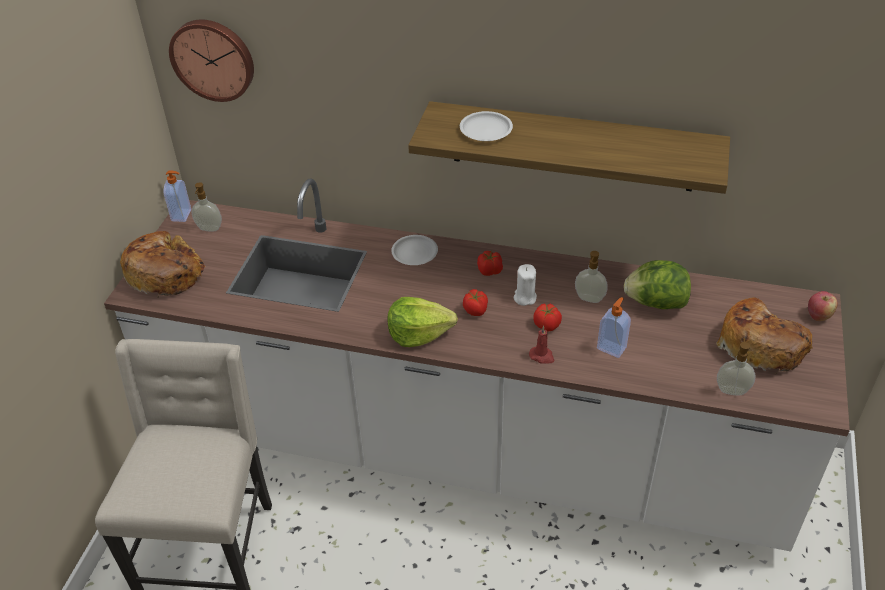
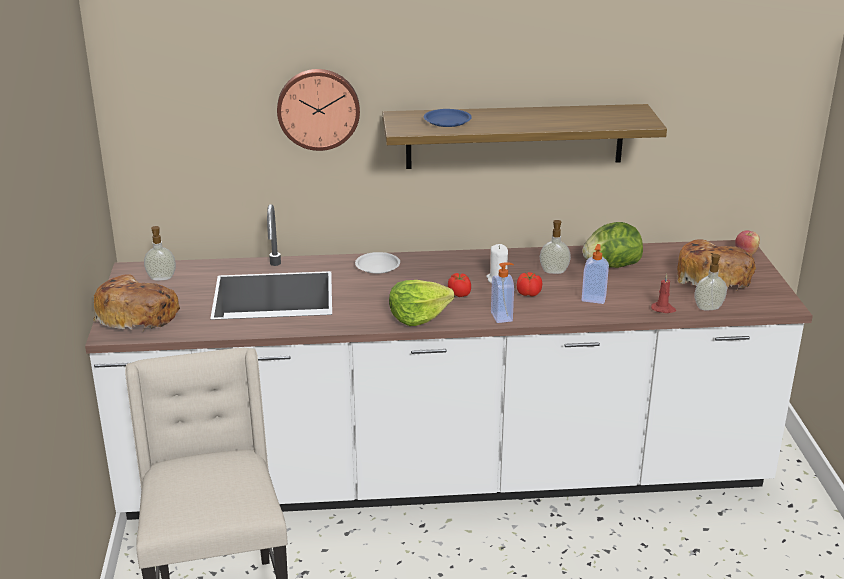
camera: 20 degrees left, 15 degrees down
soap dispenser [164,170,191,222] -> soap dispenser moved to [491,262,514,323]
wall clock [169,19,254,102] -> wall clock moved to [277,69,360,151]
white plate [460,111,513,141] -> blue plate [424,109,472,127]
tomato [477,251,503,276] -> none
red candle [529,326,554,364] -> red candle moved to [651,274,676,313]

